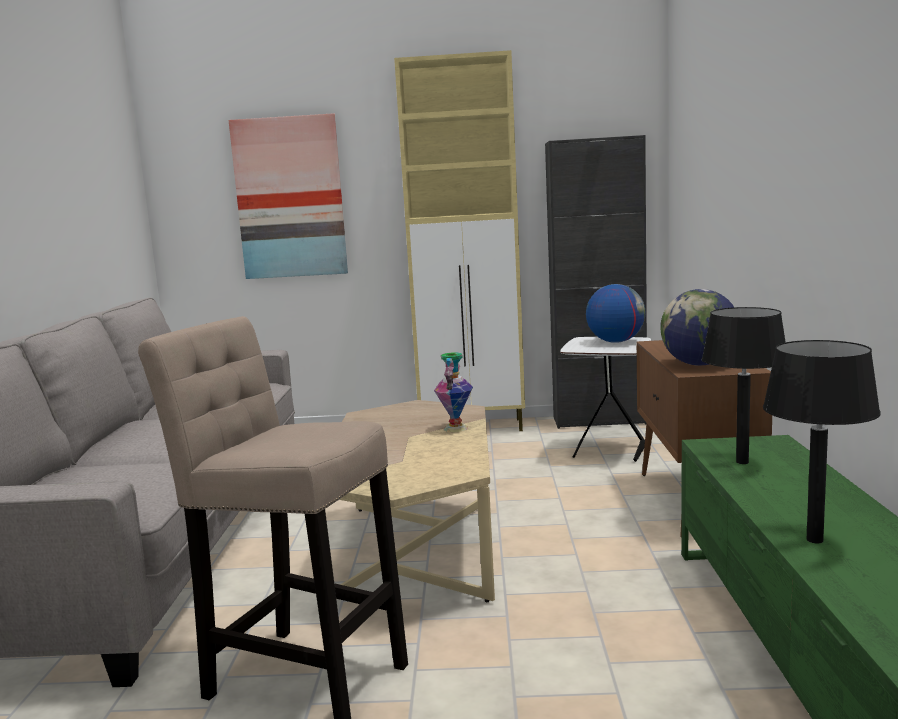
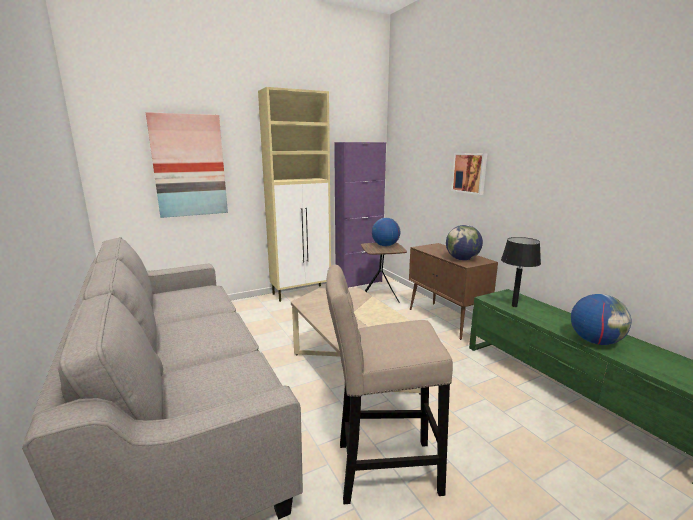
camera: 30 degrees left, 5 degrees up
vase [434,353,473,432] -> none
black cabinet [545,135,647,429] -> purple cabinet [334,142,386,288]
white side table [560,337,651,462] -> brown side table [361,243,407,303]
black table lamp [763,340,881,544] -> globe [571,294,632,345]
none -> picture [451,153,487,195]

